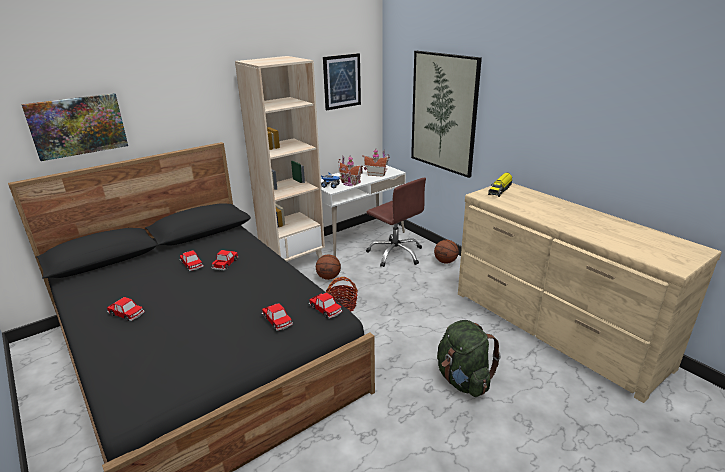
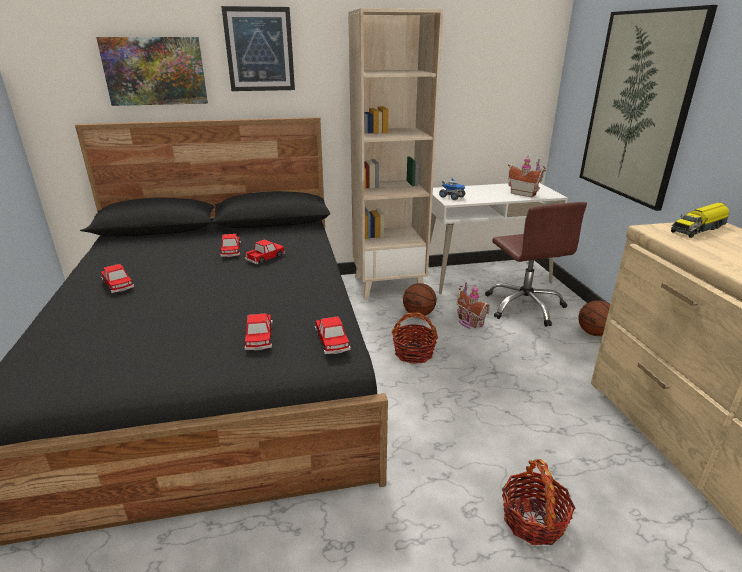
camera: 25 degrees right, 0 degrees up
picture [323,53,361,110] -> picture moved to [221,6,295,91]
toy house [338,156,363,186] -> toy house moved to [457,282,490,329]
green backpack [437,320,501,397] -> basket [502,459,575,545]

